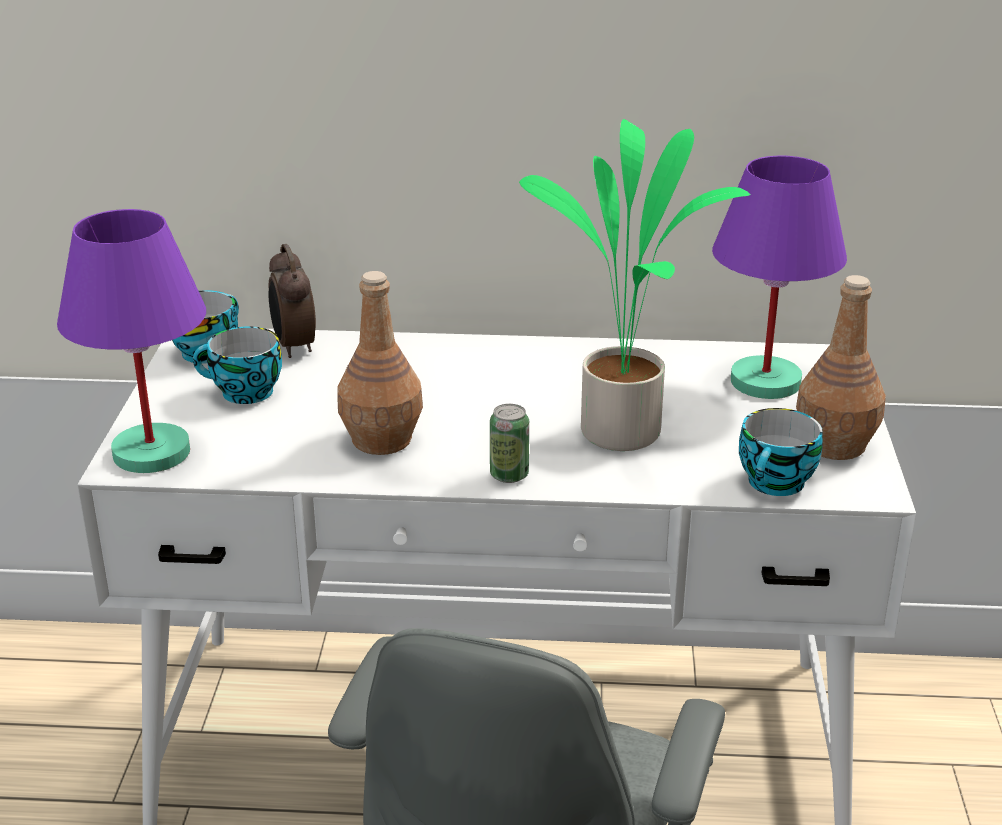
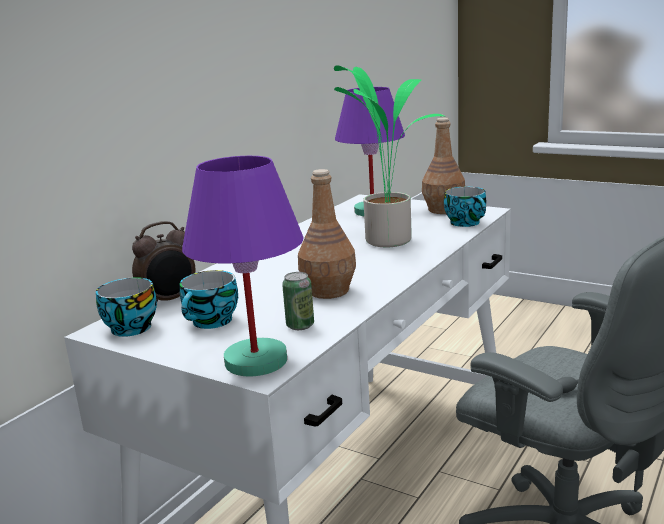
camera: 60 degrees left, 10 degrees down
alarm clock [269,244,316,358] -> alarm clock turned 45 degrees counterclockwise [132,221,195,302]
can [490,404,529,483] -> can moved to [282,272,314,330]

